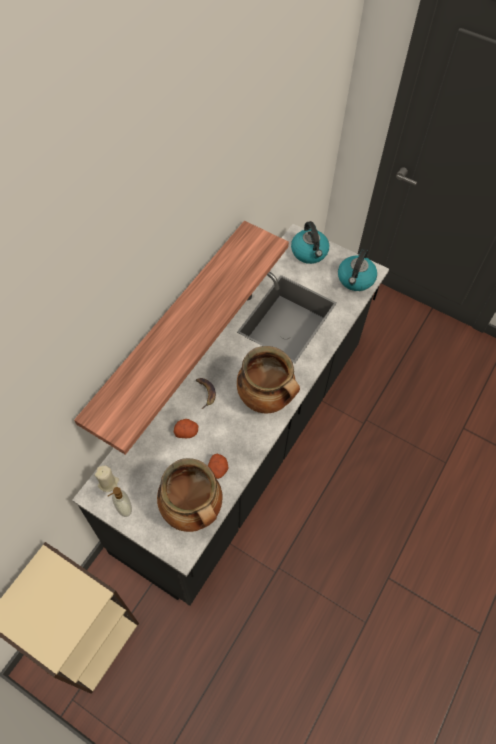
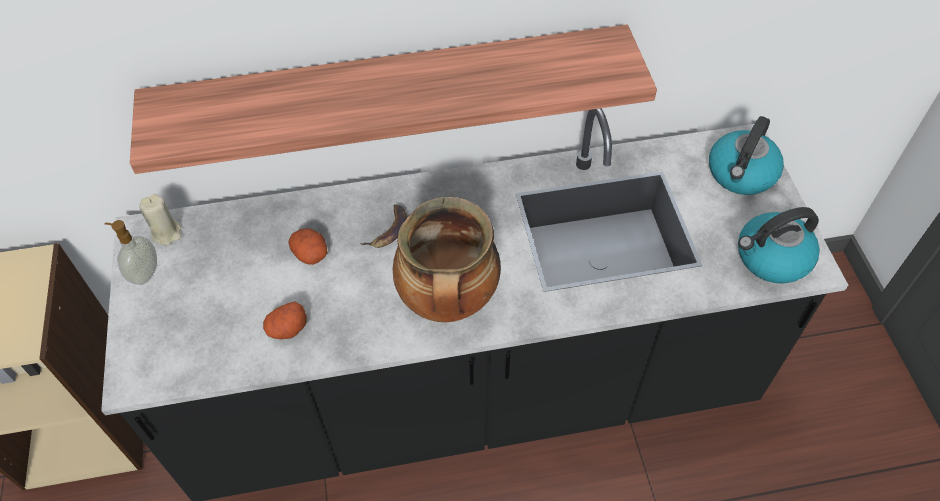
camera: 50 degrees right, 5 degrees down
cooking pot [157,458,222,532] -> none

